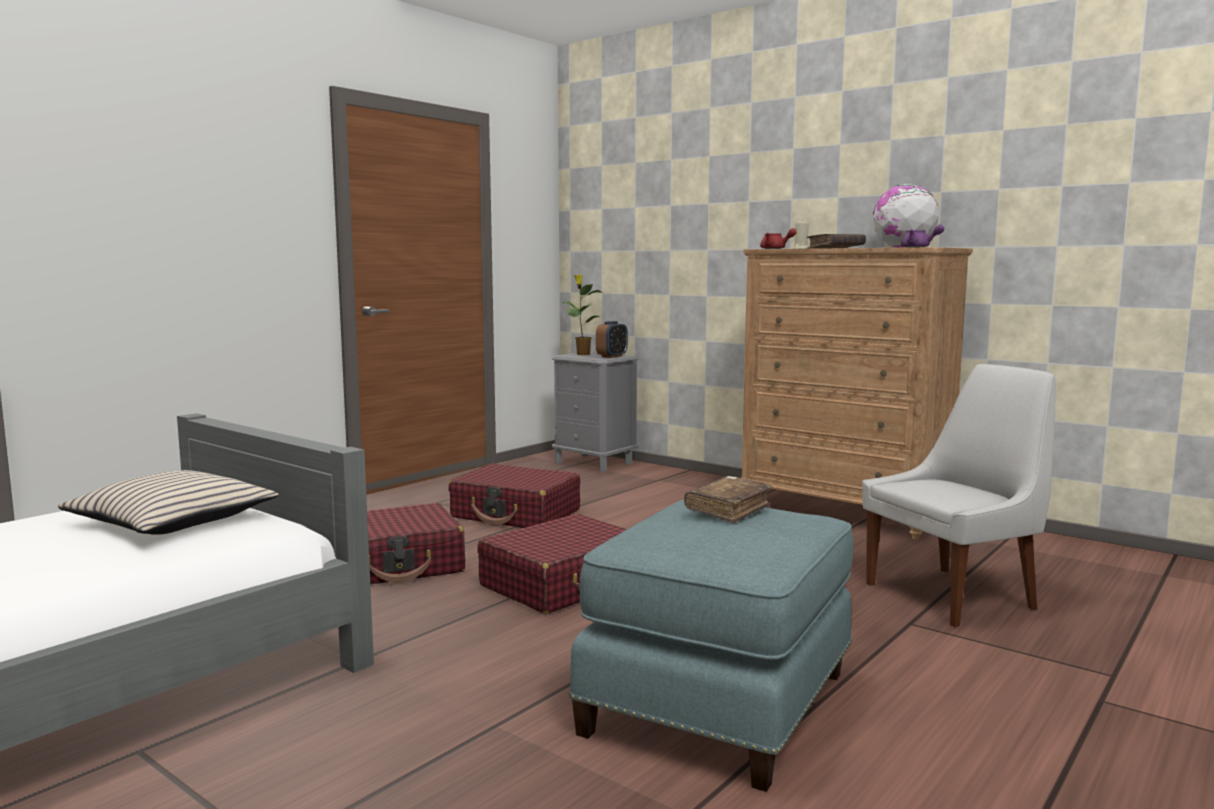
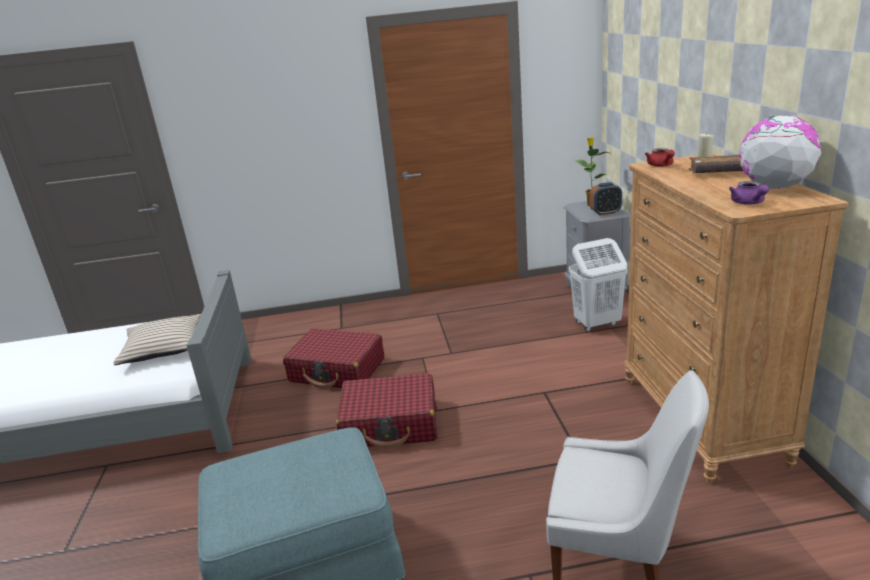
camera: 45 degrees right, 15 degrees up
red suitcase [448,463,580,528] -> none
brown book [684,476,773,524] -> none
none -> white laundry basket [569,238,627,332]

